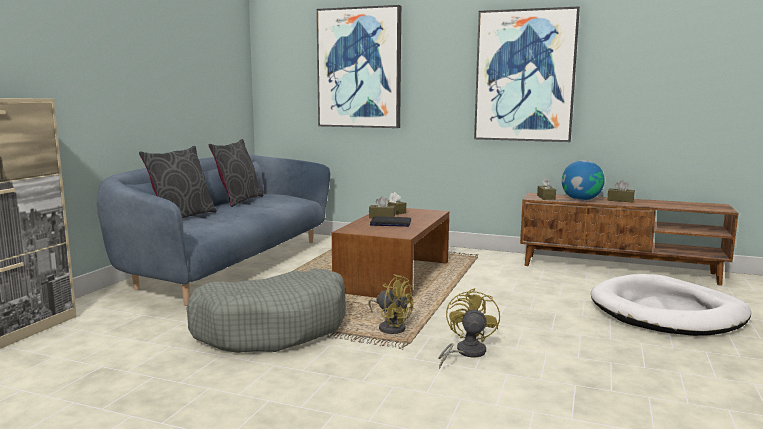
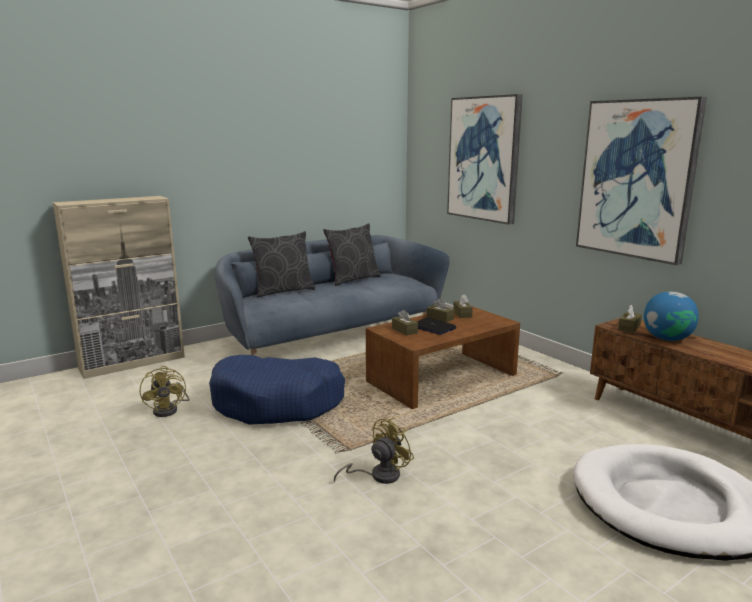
camera: 35 degrees right, 5 degrees up
grey dog bed [186,268,346,353] -> blue dog bed [209,355,345,425]
yellow fan [368,274,413,334] -> yellow fan moved to [140,366,189,417]
brown tissue box [608,180,635,202] -> brown tissue box moved to [392,310,418,336]

